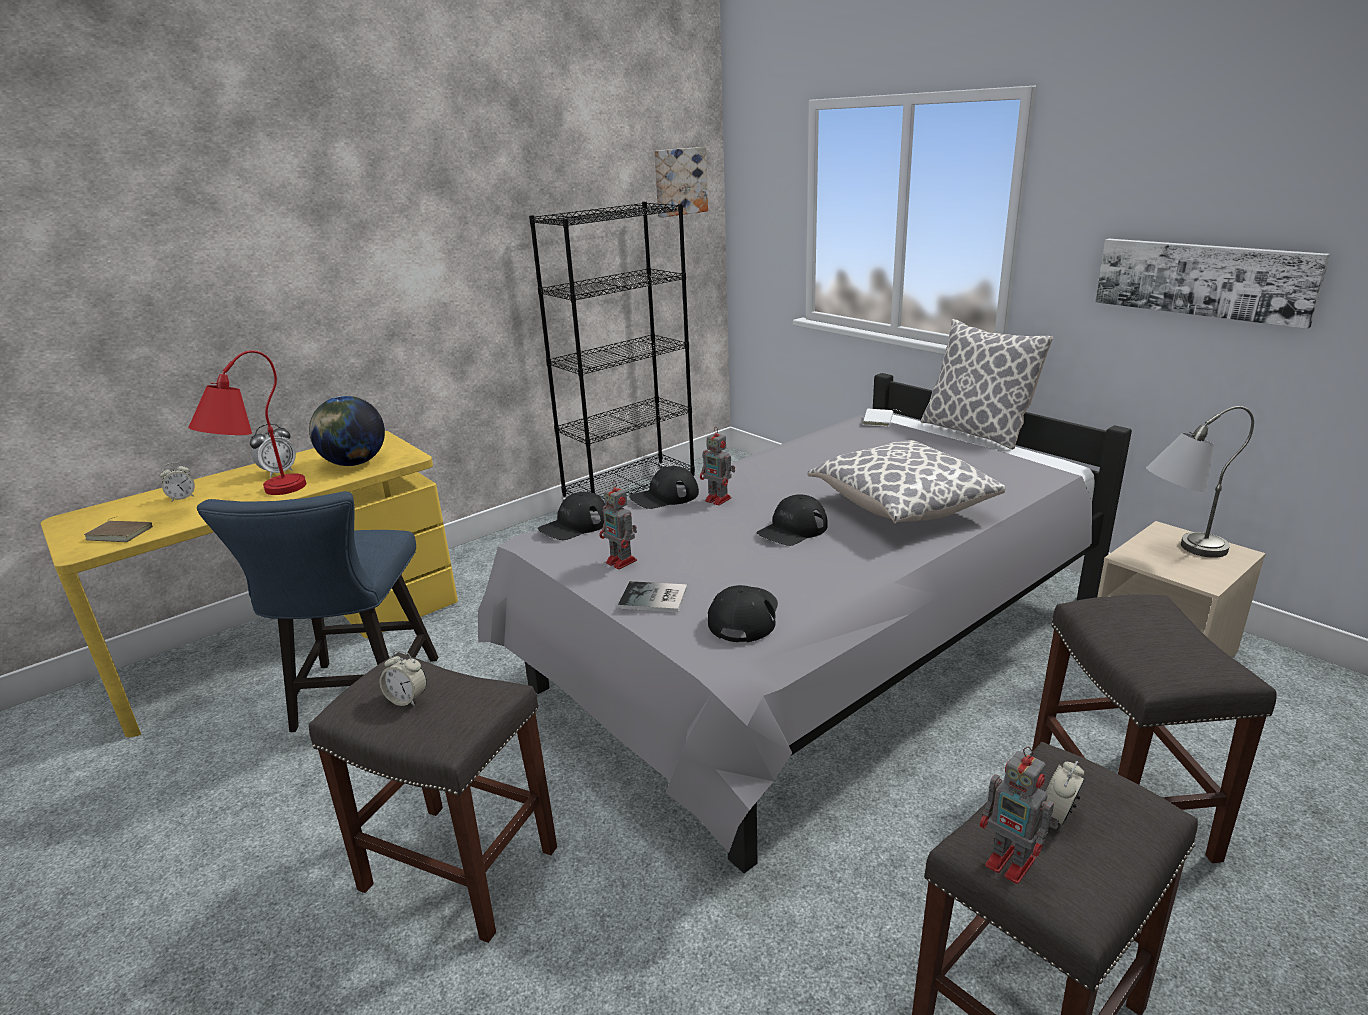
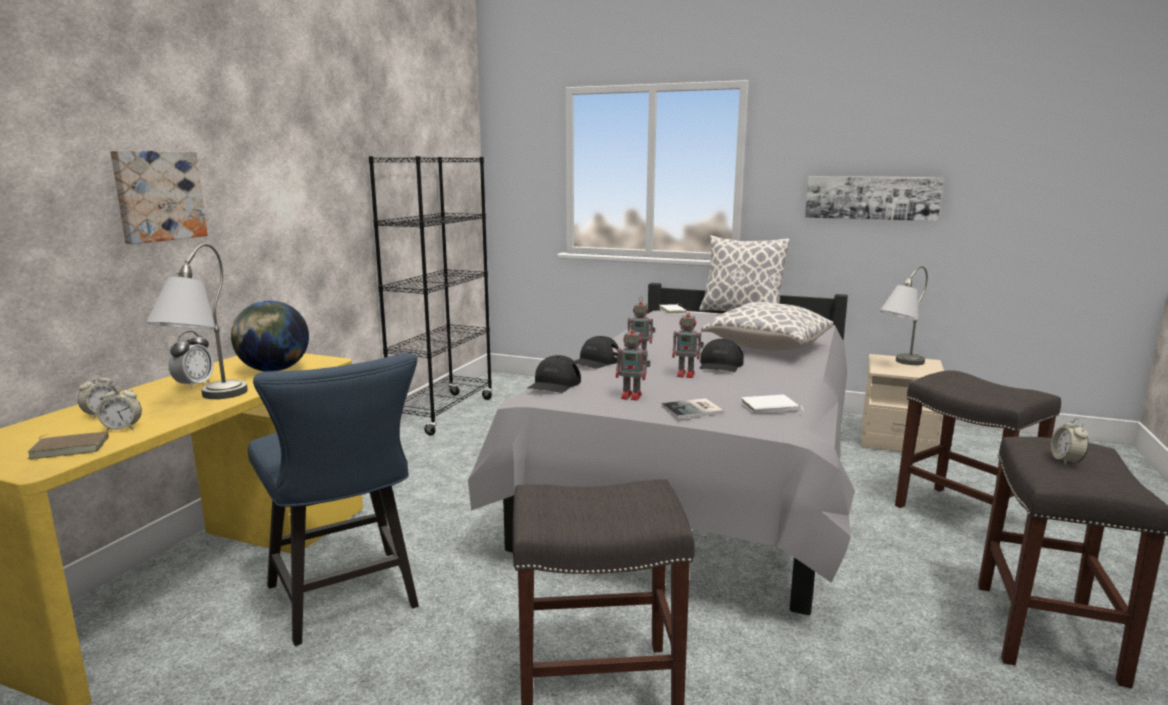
camera: 30 degrees left, 10 degrees down
red table lamp [188,350,306,495] -> grey table lamp [146,244,248,399]
alarm clock [379,651,427,707] -> alarm clock moved to [97,384,142,431]
picture [654,147,708,218] -> picture moved to [110,150,208,244]
black cap [708,585,778,642] -> white book [741,395,803,414]
toy robot [980,747,1059,884] -> toy robot moved to [672,308,704,378]

